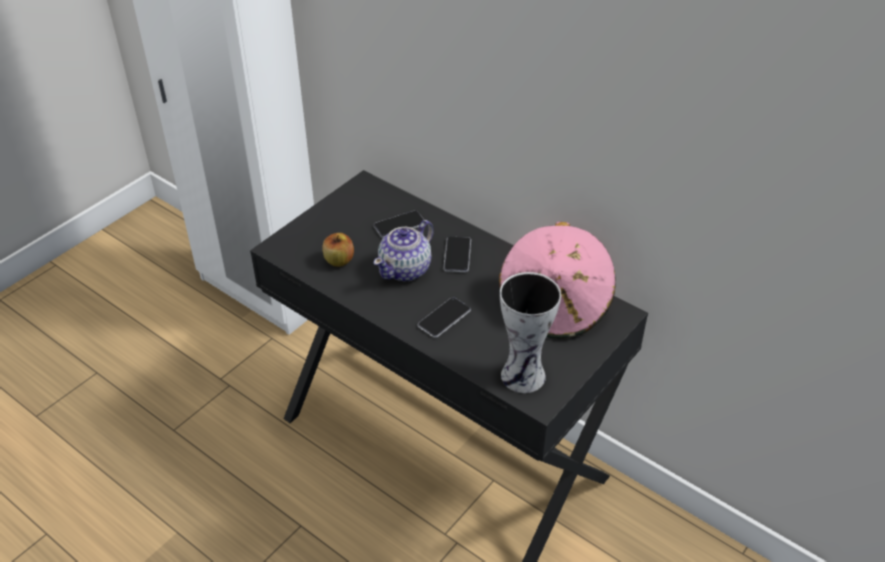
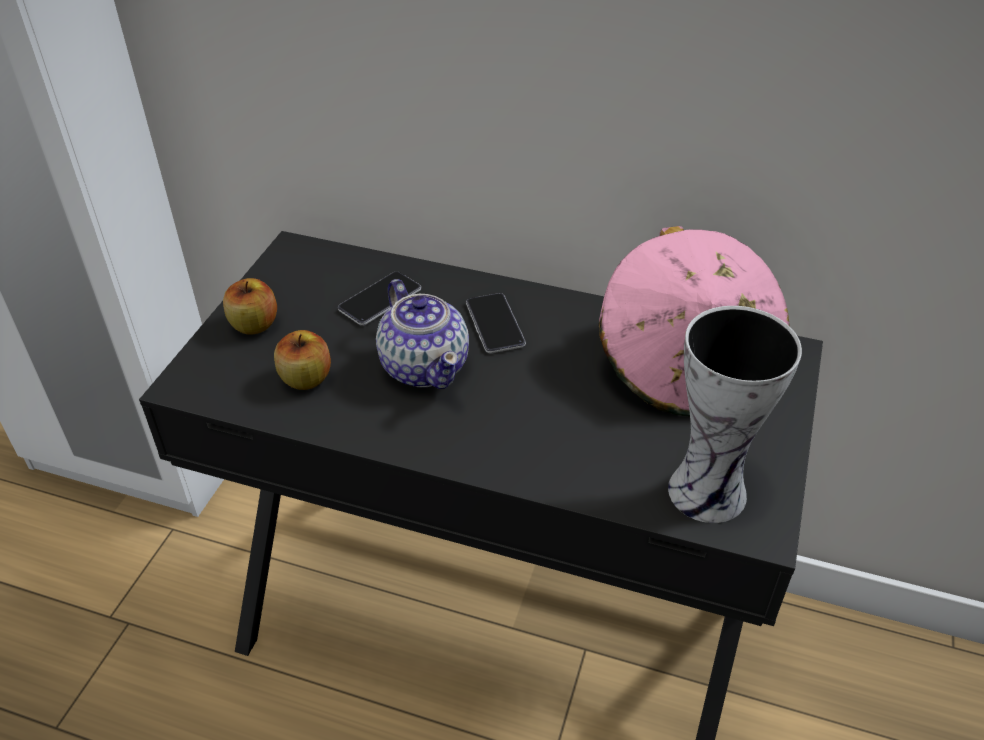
camera: 20 degrees left, 0 degrees up
teapot [374,220,434,281] -> teapot turned 45 degrees counterclockwise [376,279,469,389]
phone [418,297,471,338] -> none
none -> apple [223,278,277,335]

